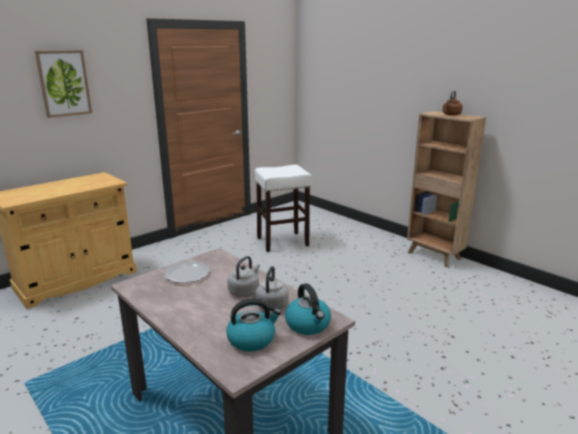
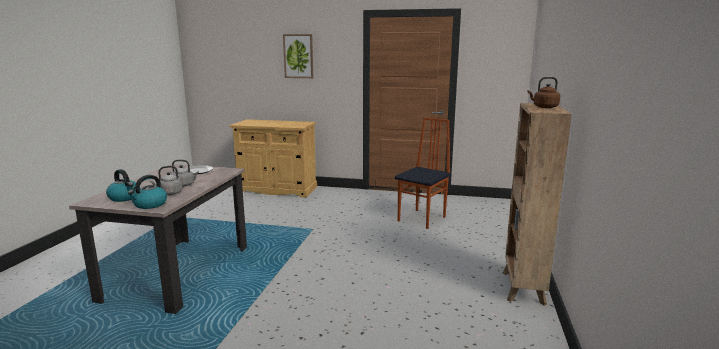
camera: 55 degrees right, 5 degrees down
white stool [255,165,312,252] -> chair [395,117,451,229]

